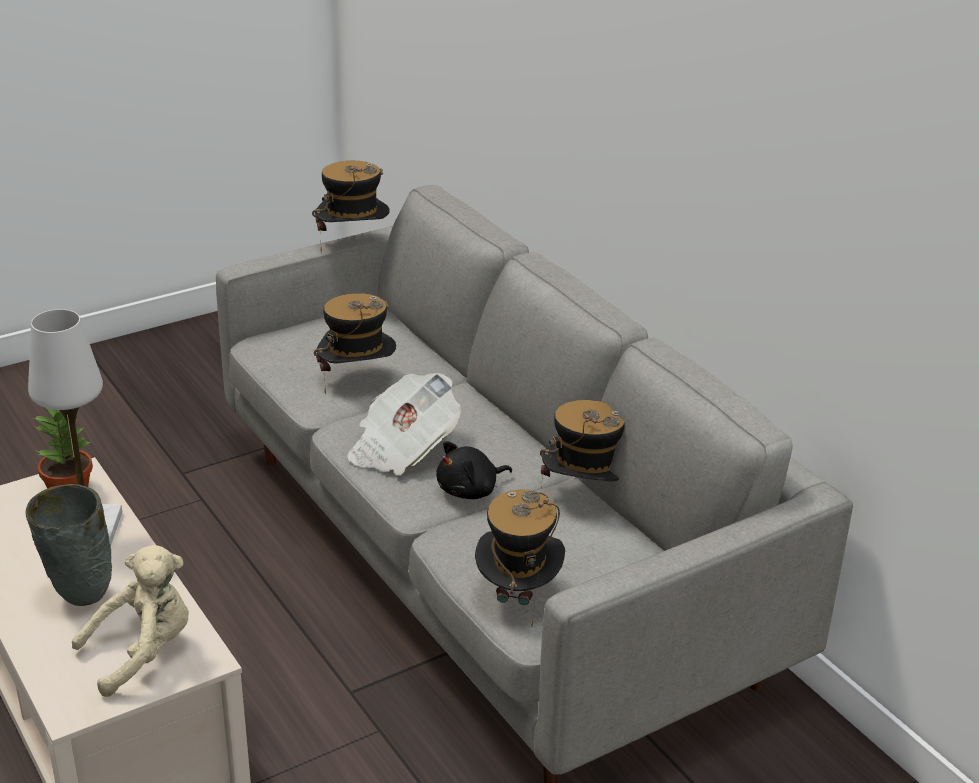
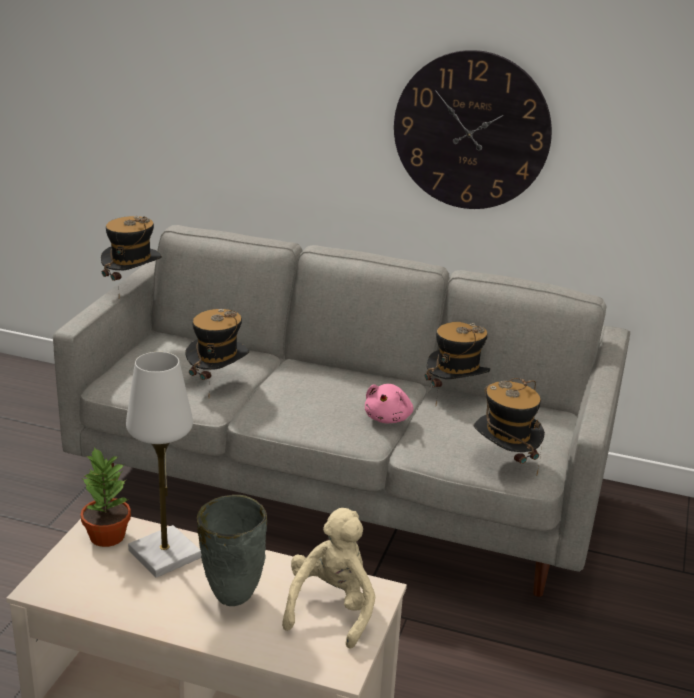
camera: 40 degrees left, 5 degrees down
newspaper [347,373,461,475] -> none
black plush toy [436,441,512,499] -> pink plush toy [365,384,413,423]
none -> wall clock [394,50,552,209]

